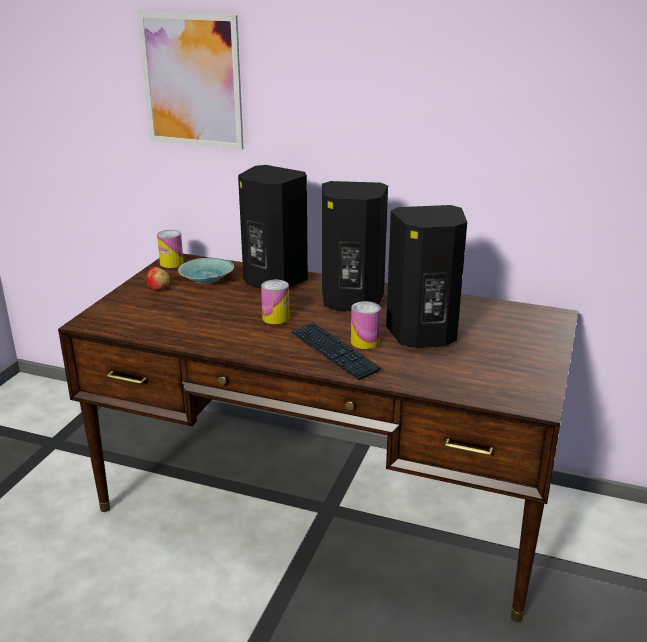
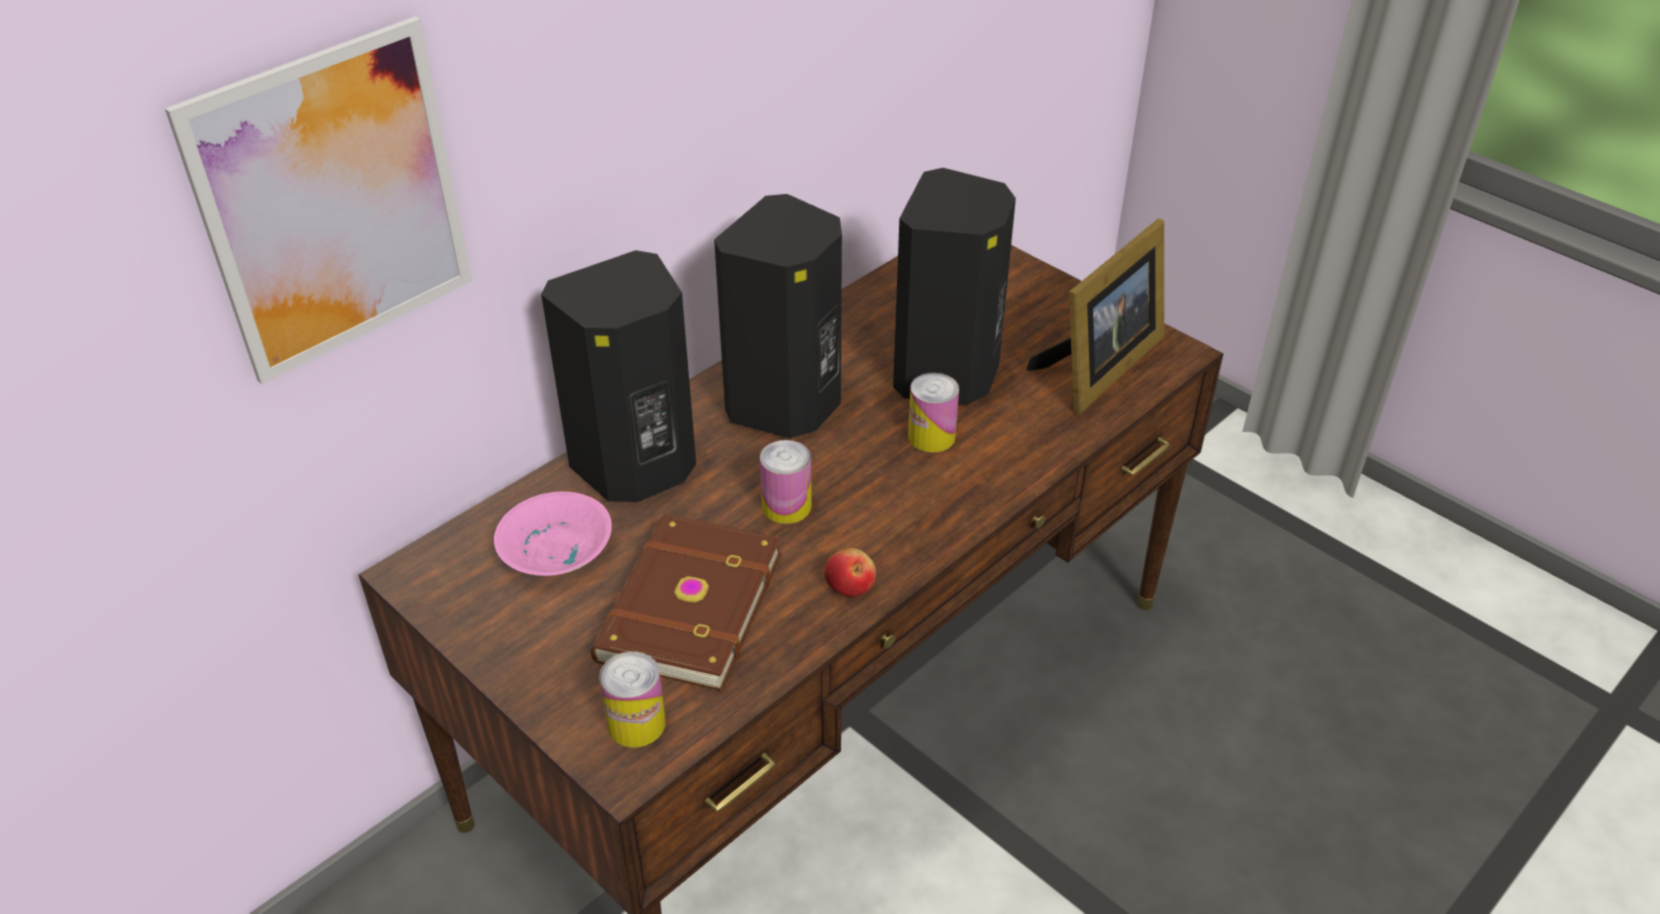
camera: 65 degrees left, 15 degrees up
apple [146,267,170,291] -> apple moved to [824,548,876,597]
can [157,230,184,268] -> can moved to [599,651,666,748]
turquoise bowl [178,258,234,284] -> pink bowl [494,491,612,576]
keyboard [291,323,381,380] -> none
none -> brown book [591,514,781,691]
none -> picture frame [1026,218,1164,414]

